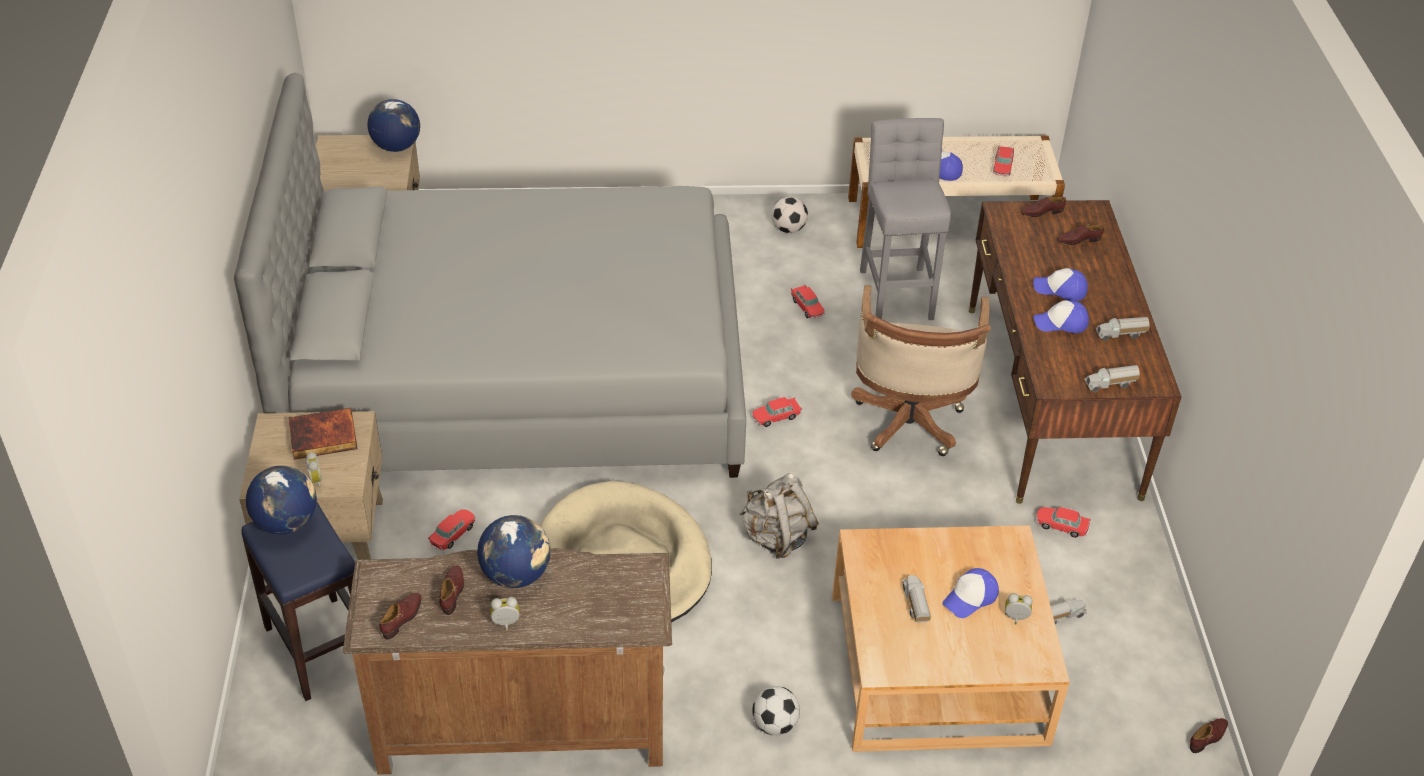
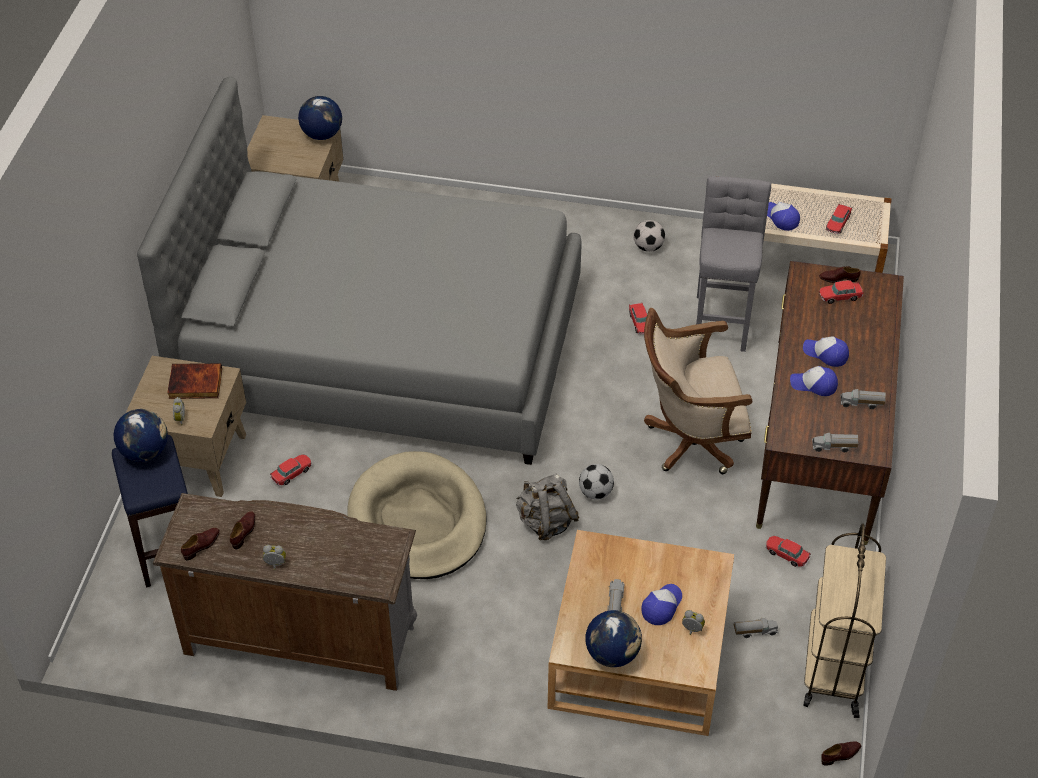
camera: 15 degrees right, 5 degrees up
globe [477,515,551,588] -> globe moved to [585,610,642,667]
toy car [752,397,802,427] -> toy car moved to [820,280,864,304]
football [752,686,800,735] -> football moved to [579,464,614,500]
office chair [851,285,991,456] -> office chair turned 60 degrees clockwise [644,308,753,474]
cap [942,568,999,618] -> cap turned 150 degrees clockwise [641,584,682,625]
brown shoe [1057,224,1104,245] -> none
none -> beige cart [803,523,886,718]

